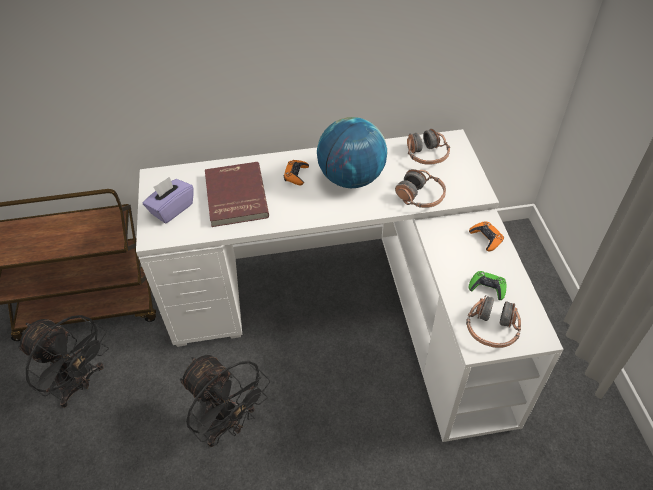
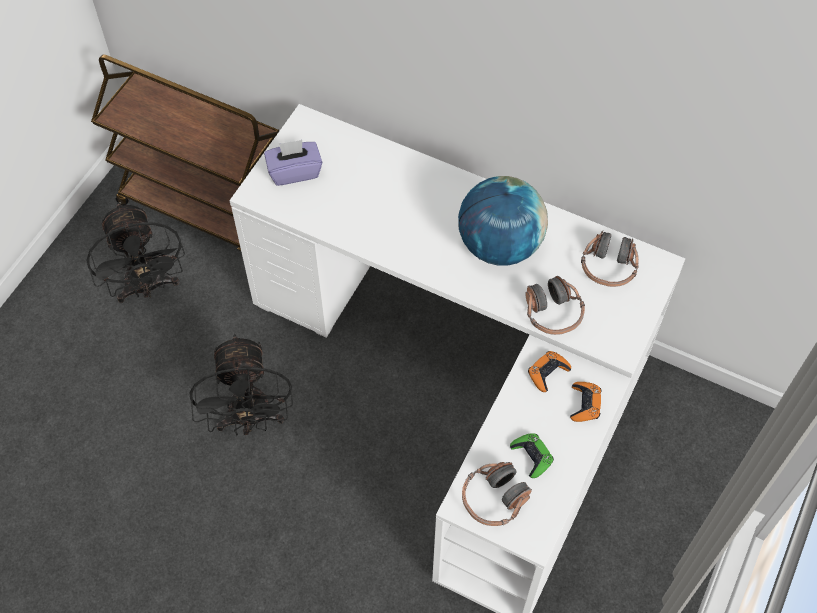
camera: 35 degrees right, 10 degrees up
red book [205,162,269,227] -> none
orange game controller [284,160,309,185] -> orange game controller moved to [528,351,571,392]

